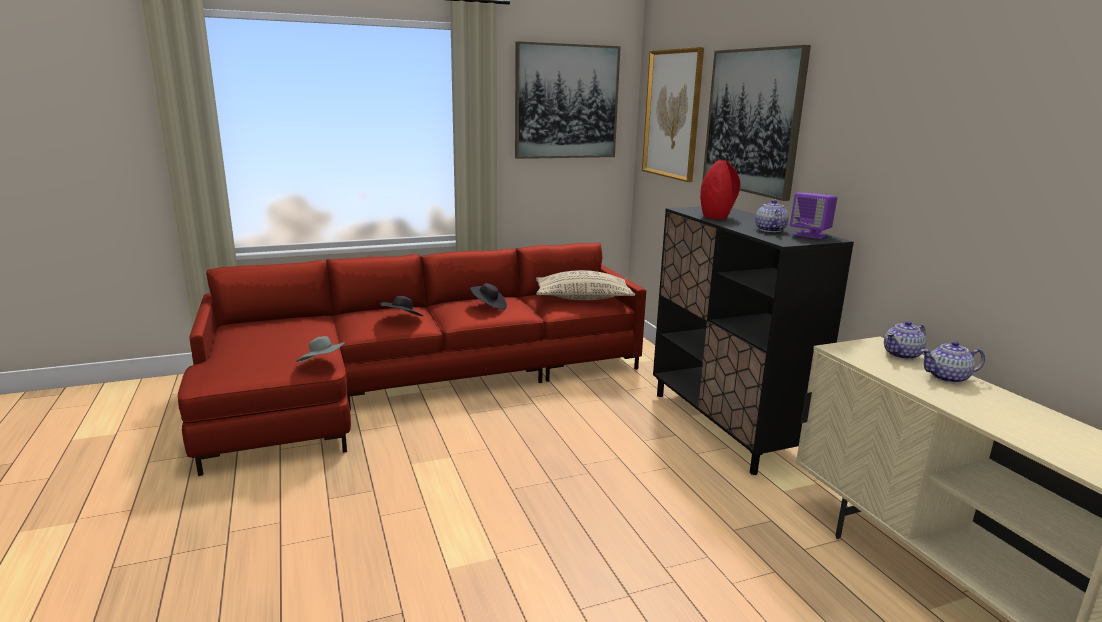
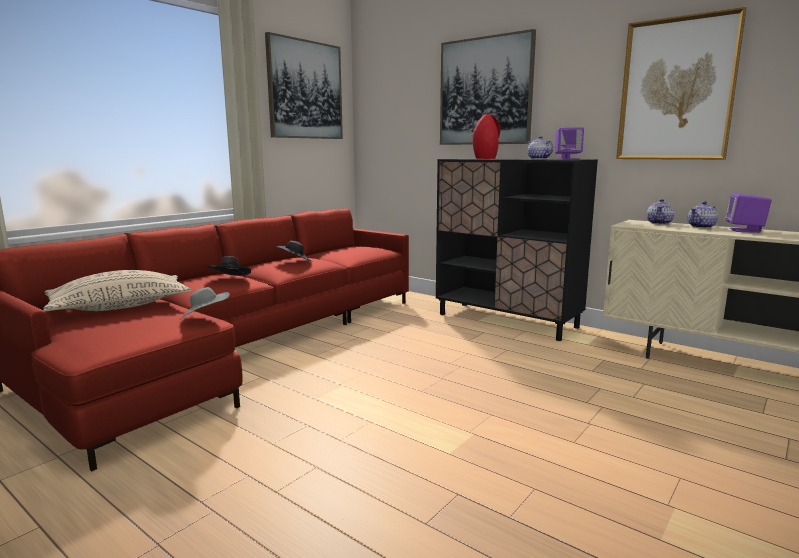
camera: 30 degrees left, 5 degrees down
beige pillow [536,270,635,300] -> beige pillow moved to [43,270,192,311]
picture [642,47,704,182] -> picture moved to [616,7,747,160]
none -> purple speaker [725,193,772,233]

